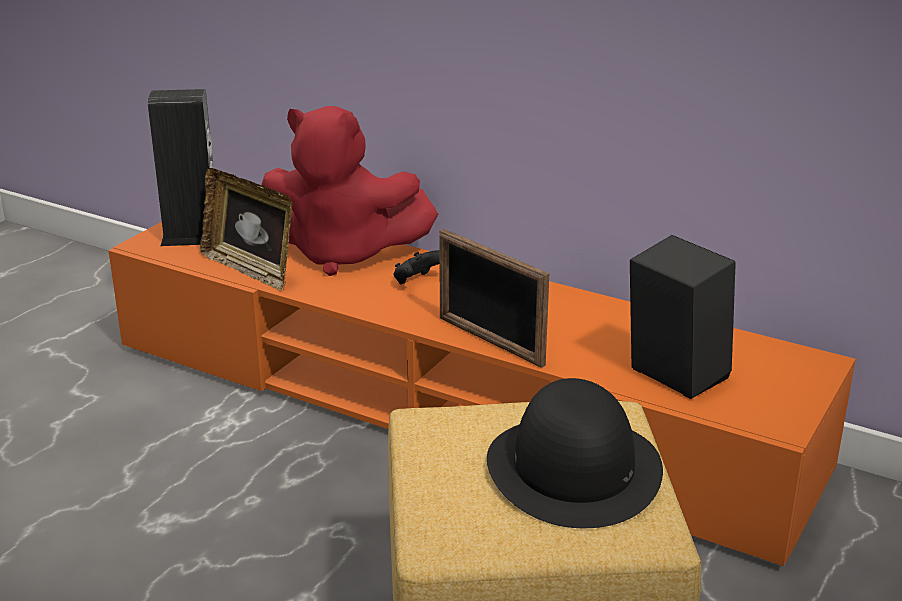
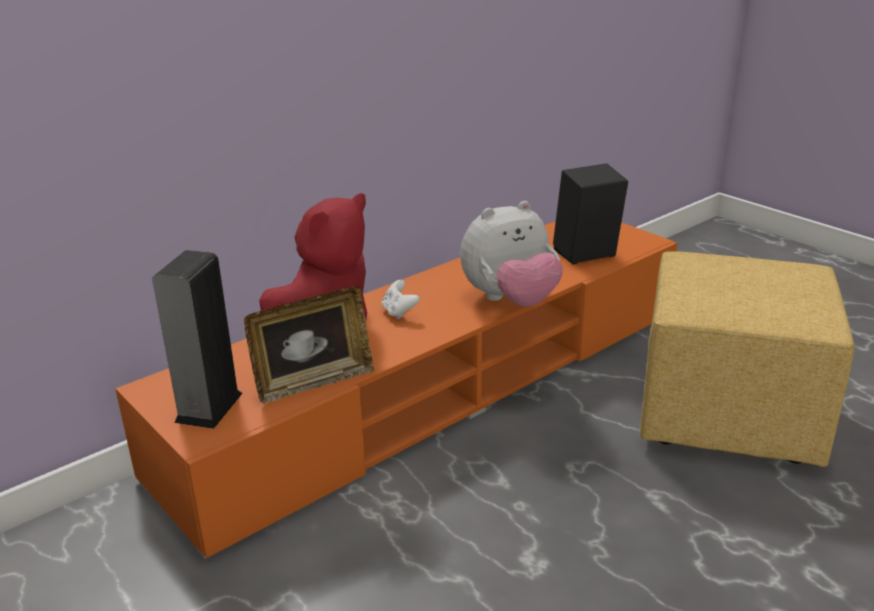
camera: 70 degrees left, 0 degrees up
black game controller [393,250,440,284] -> white game controller [382,280,420,319]
picture frame [439,229,549,368] -> plush toy [460,201,563,307]
black hat [487,378,663,528] -> none

